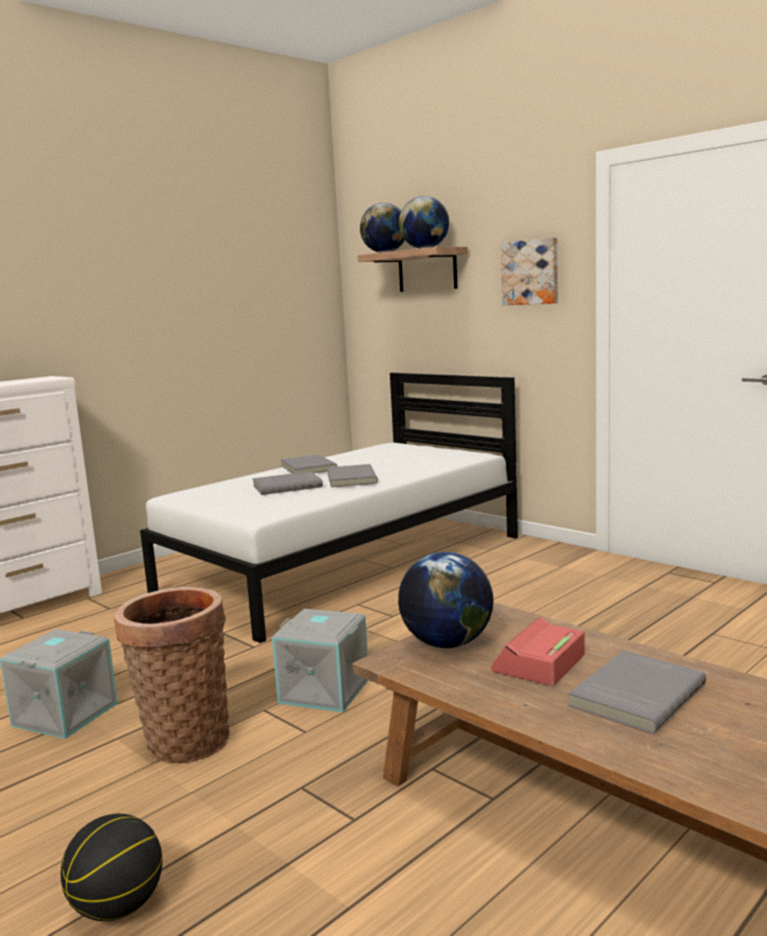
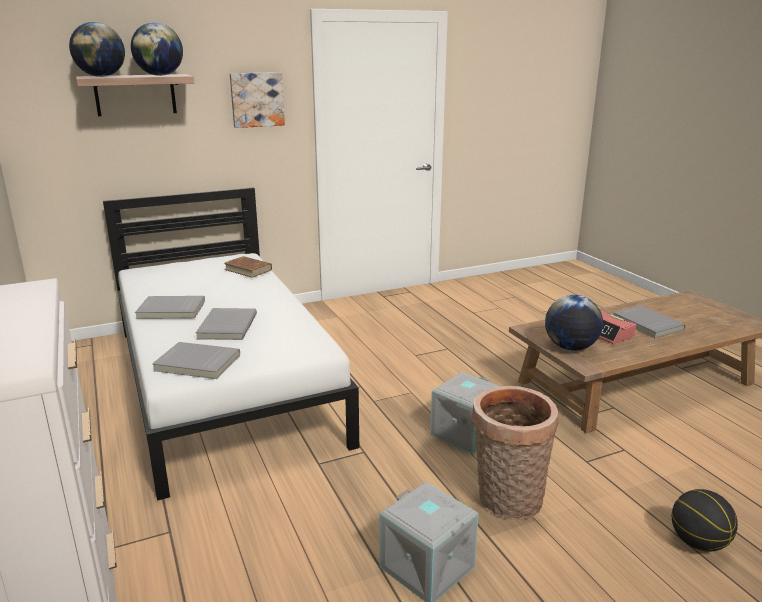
camera: 70 degrees left, 10 degrees up
grey book [327,464,378,487] -> grey book moved to [152,342,240,379]
none -> brown book [224,256,272,278]

